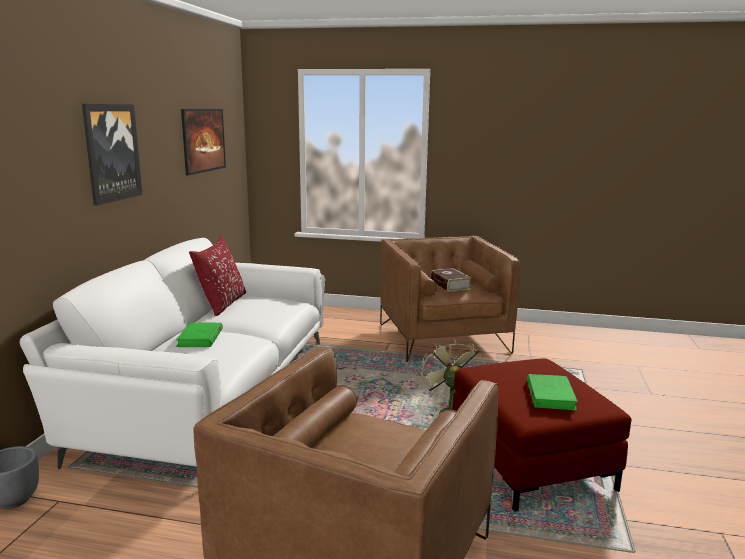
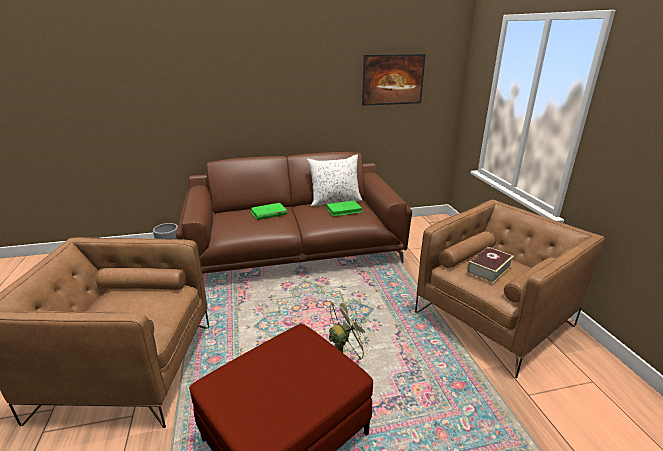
camera: 65 degrees right, 10 degrees up
white sofa [20,238,325,469] -> brown sofa [176,152,412,274]
picture [82,104,142,205] -> none
red pillow [189,236,246,316] -> white pillow [307,155,362,207]
green book [527,374,578,410] -> green book moved to [326,201,362,217]

